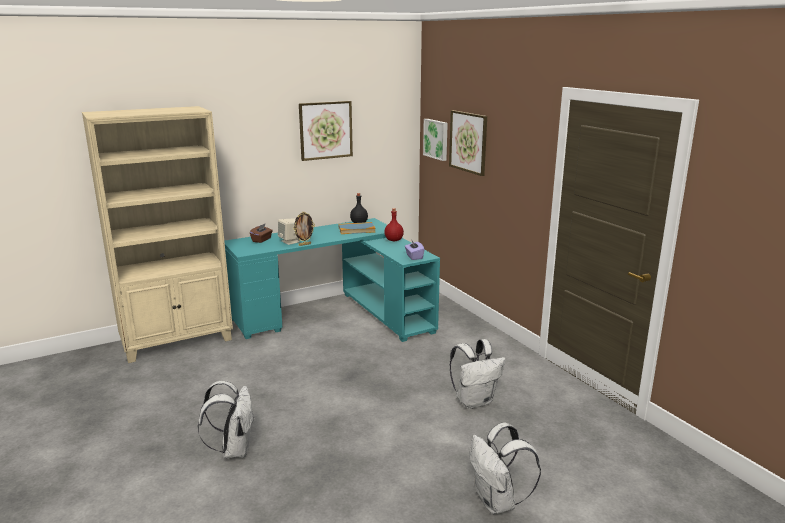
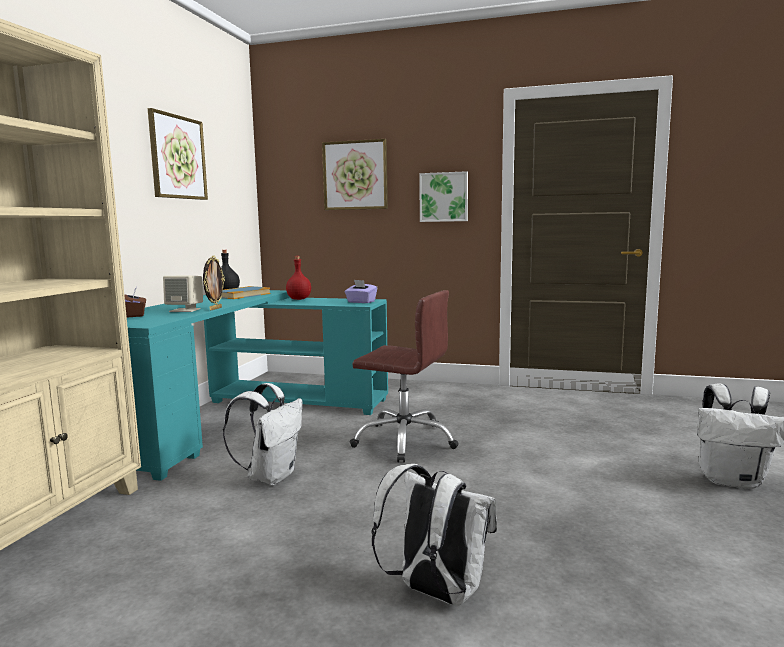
camera: 45 degrees left, 10 degrees down
picture [423,119,448,161] -> picture moved to [419,171,468,222]
white backpack [449,339,506,409] -> white backpack moved to [223,383,302,485]
none -> brown office chair [350,290,459,463]

